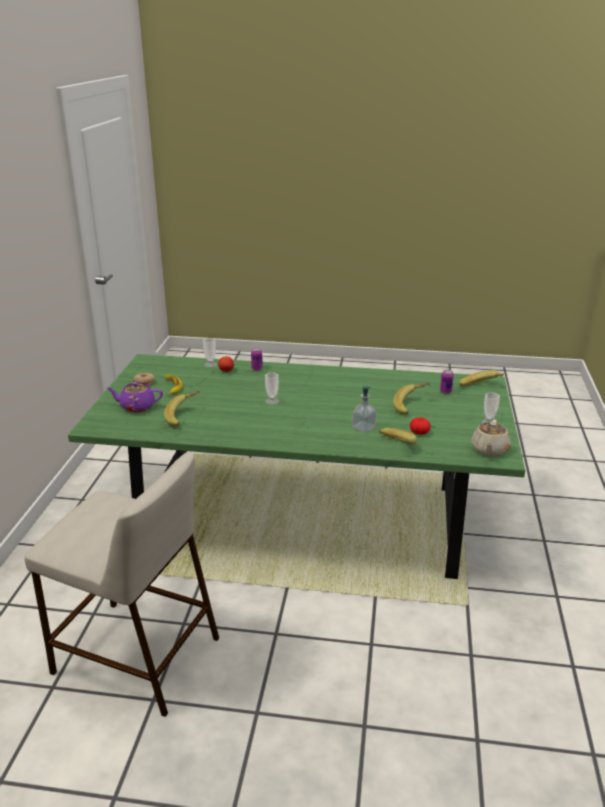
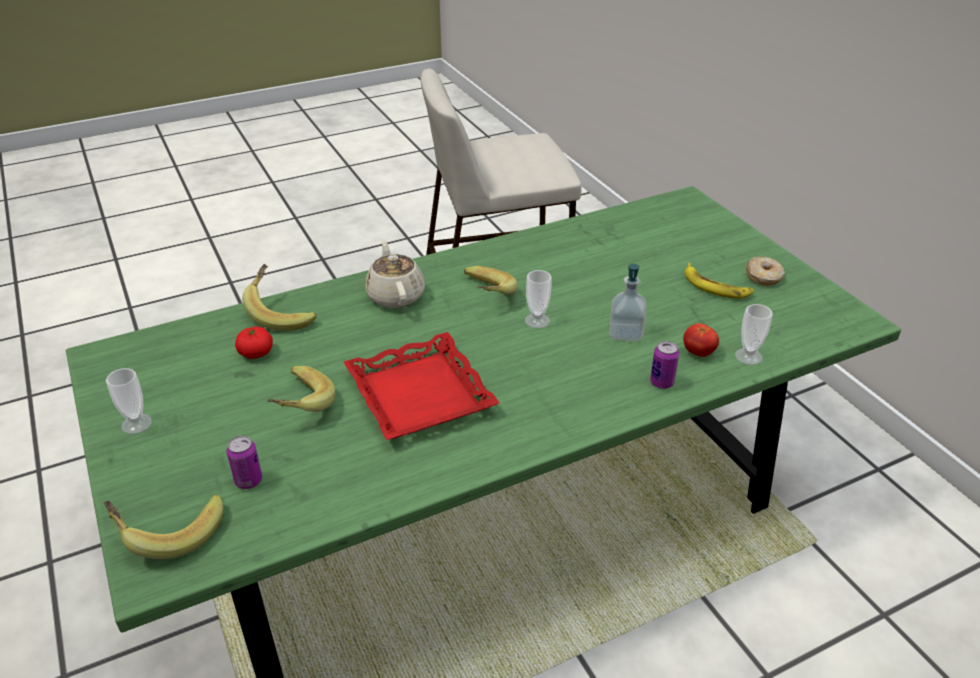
camera: 145 degrees right, 10 degrees up
purple teapot [106,382,163,412] -> none
banana [164,391,200,427] -> banana moved to [464,266,518,295]
soap dispenser [352,386,377,433] -> soap dispenser moved to [609,264,646,341]
beige teapot [471,419,511,456] -> beige teapot moved to [365,240,425,308]
none -> red tray [344,332,499,440]

